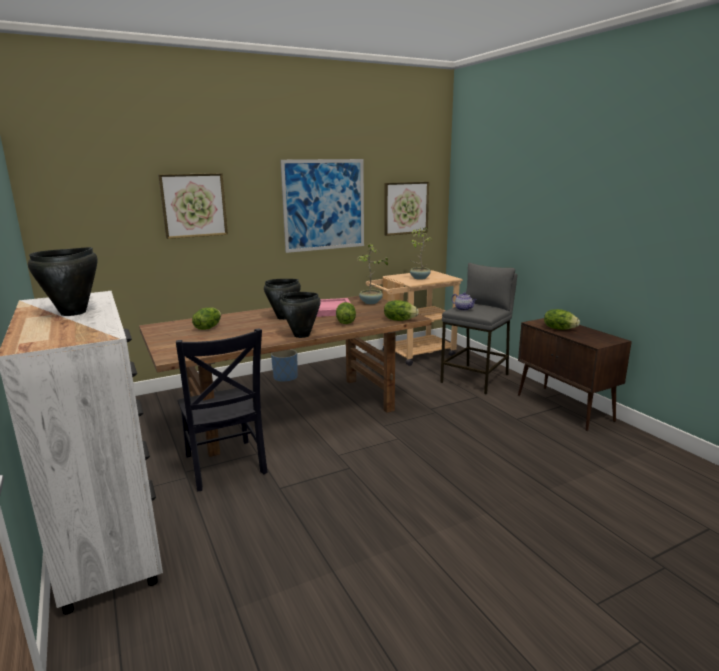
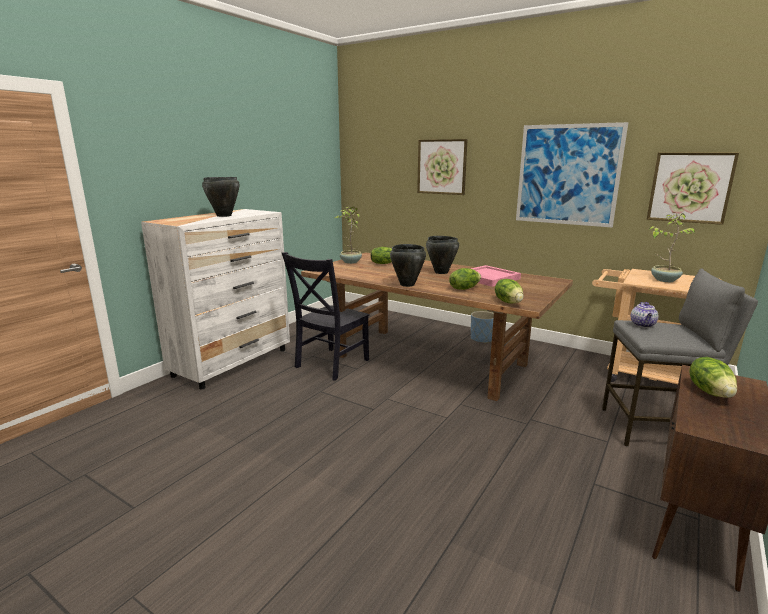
camera: 60 degrees right, 0 degrees up
potted plant [357,243,391,304] -> potted plant moved to [335,207,362,264]

